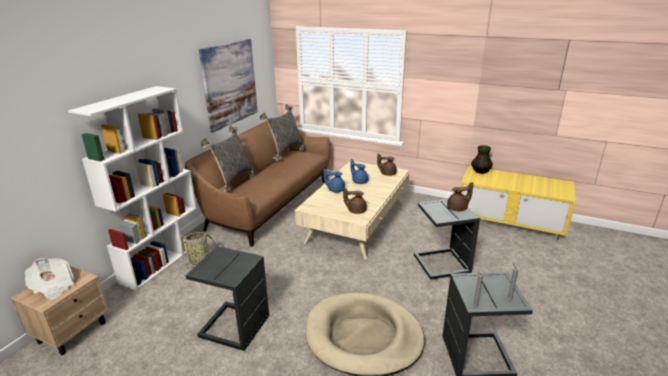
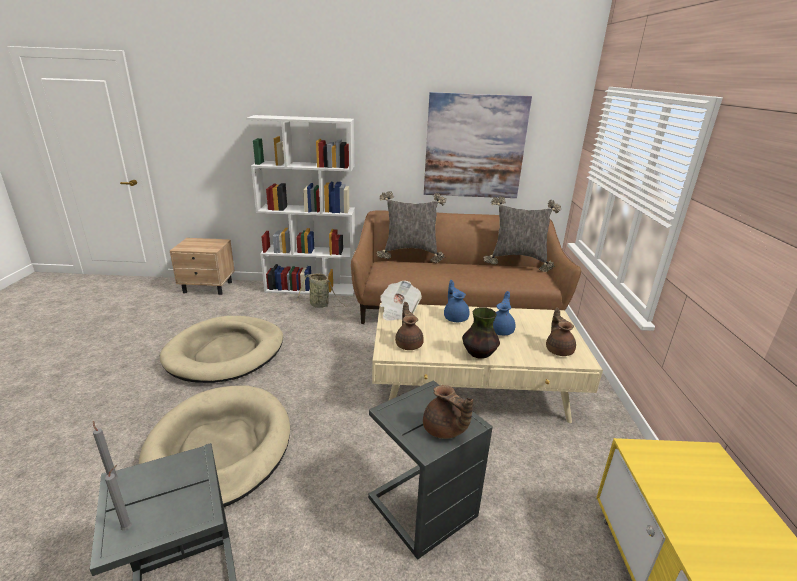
camera: 65 degrees right, 0 degrees up
newspaper [25,258,74,300] -> newspaper moved to [380,281,422,321]
grey side table [186,246,269,351] -> beige dog bed [160,316,283,383]
vase [471,145,493,174] -> vase moved to [462,307,500,359]

